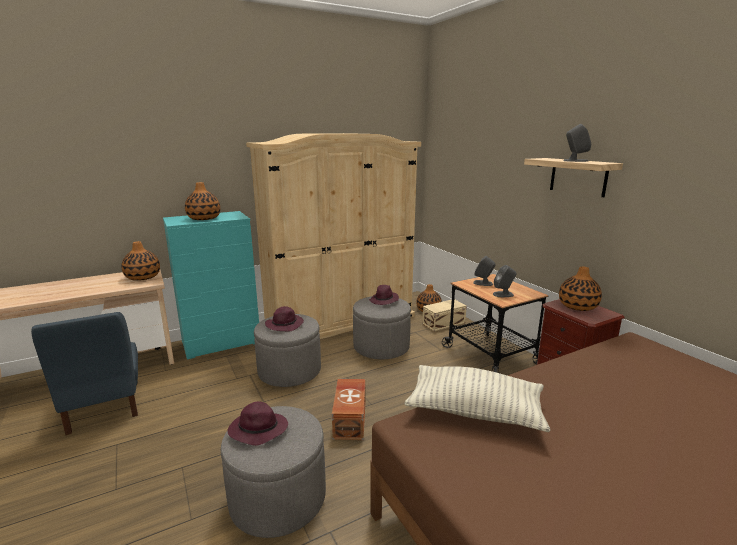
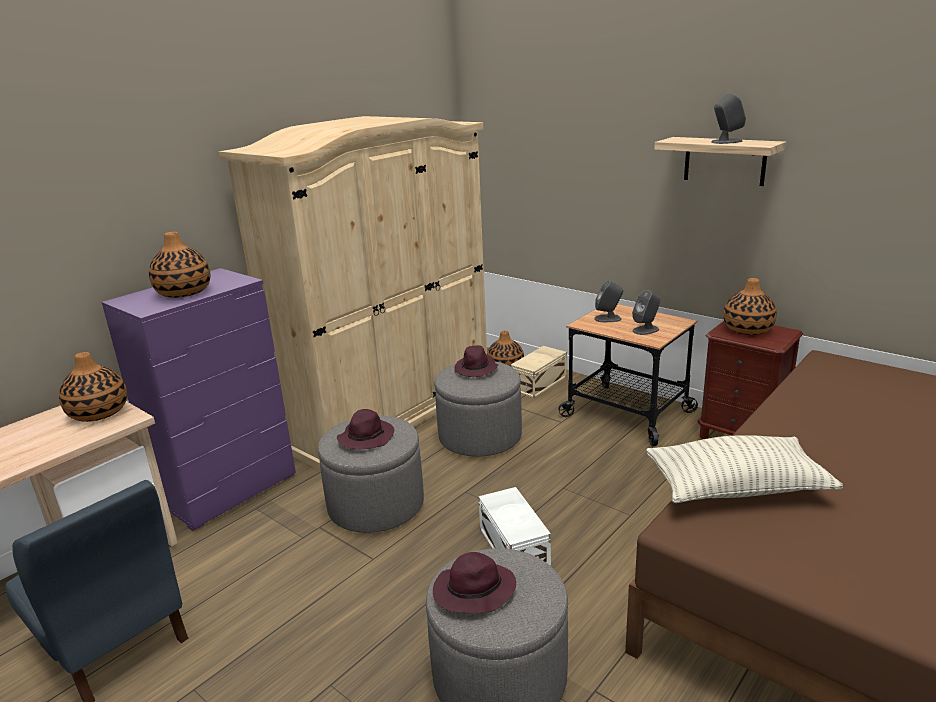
camera: 20 degrees left, 5 degrees up
turquoise dresser [163,211,259,359] -> purple dresser [101,268,296,531]
brown storage box [332,379,365,440] -> white storage box [479,487,551,566]

